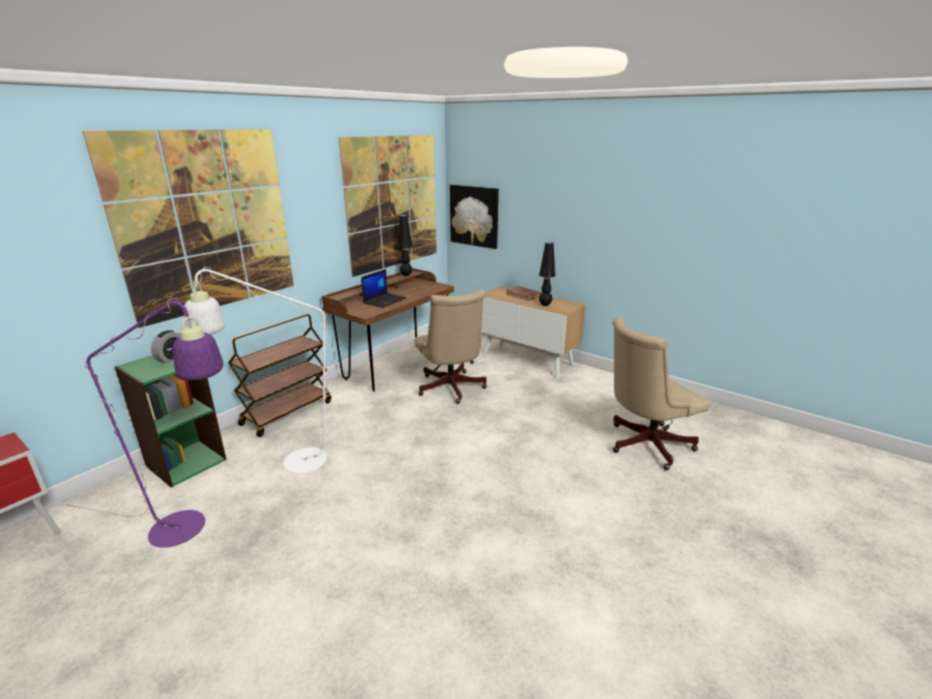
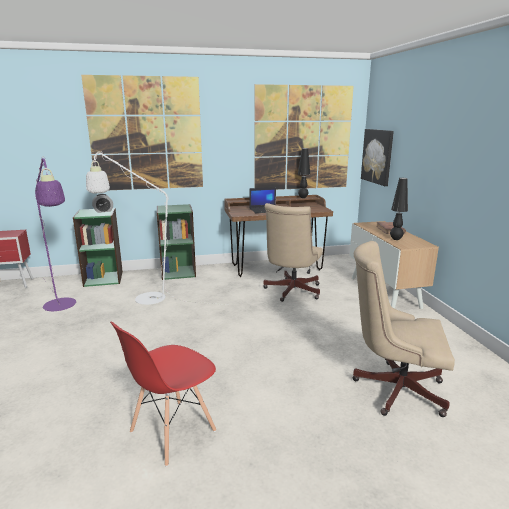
camera: 40 degrees right, 5 degrees down
brown cart [228,314,331,437] -> green bookcase [157,204,196,280]
none -> red chair [110,321,216,467]

